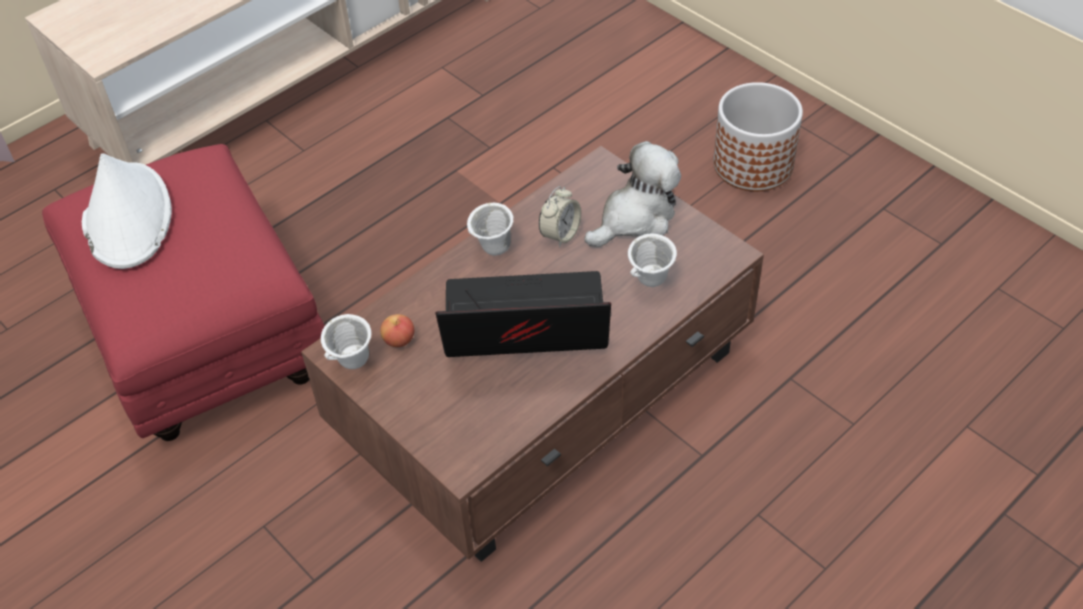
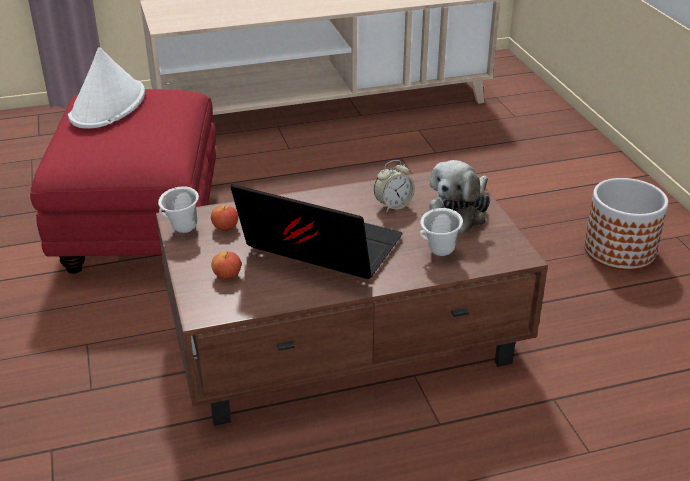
camera: 25 degrees right, 15 degrees down
white mug [467,203,514,256] -> none
plush toy [584,141,681,247] -> plush toy turned 135 degrees clockwise [429,160,490,234]
none -> apple [211,251,241,280]

